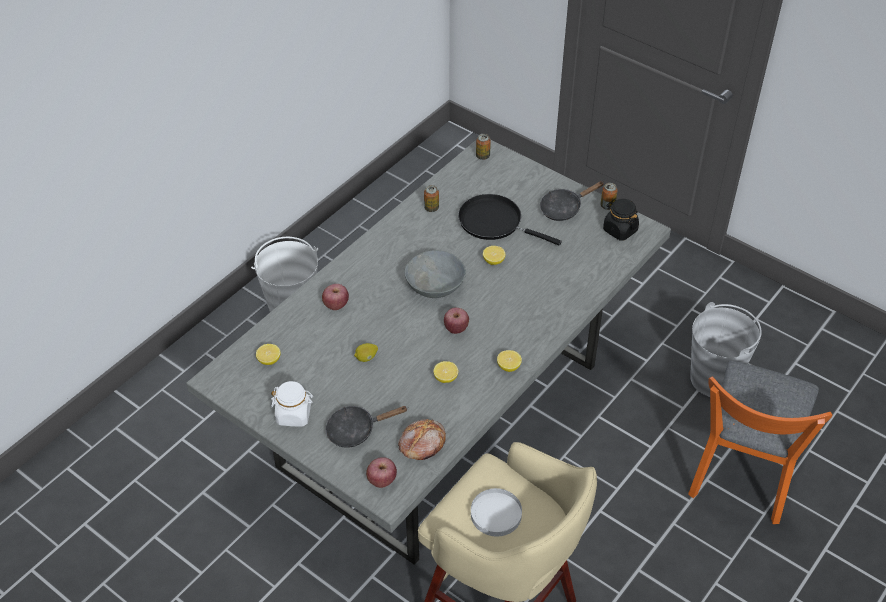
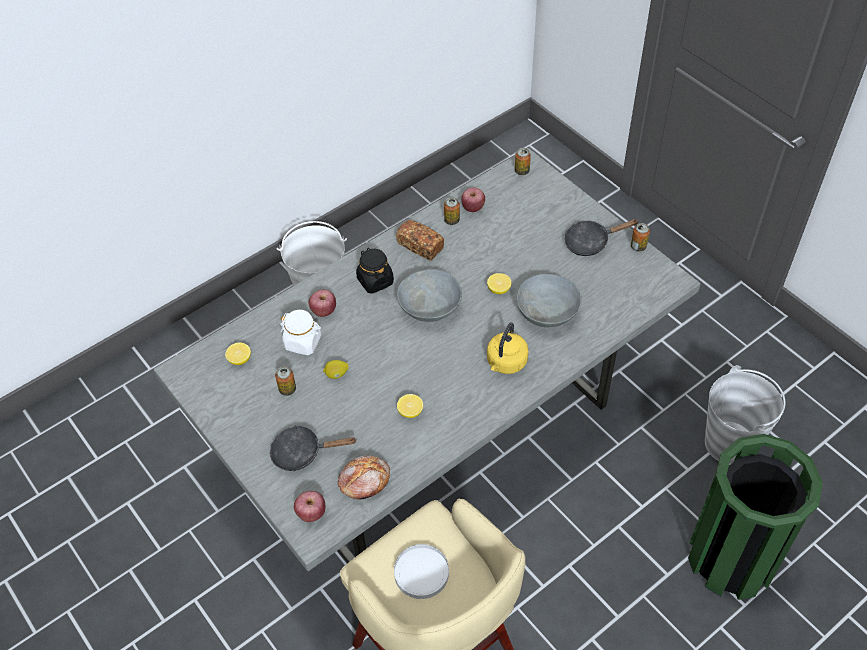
camera: 15 degrees right, 5 degrees up
white jar [271,381,314,427] -> white jar moved to [280,310,321,355]
apple [444,308,469,334] -> apple moved to [461,187,485,212]
black frying pan [458,194,562,246] -> none
lemon [497,350,522,372] -> none
black jar [603,199,639,241] -> black jar moved to [356,248,394,294]
orange chair [688,361,832,524] -> green trash can [688,434,823,600]
none -> can [275,366,296,396]
none -> bread [396,220,444,261]
none -> yellow kettle [487,323,529,374]
none -> grey bowl [517,274,582,327]

